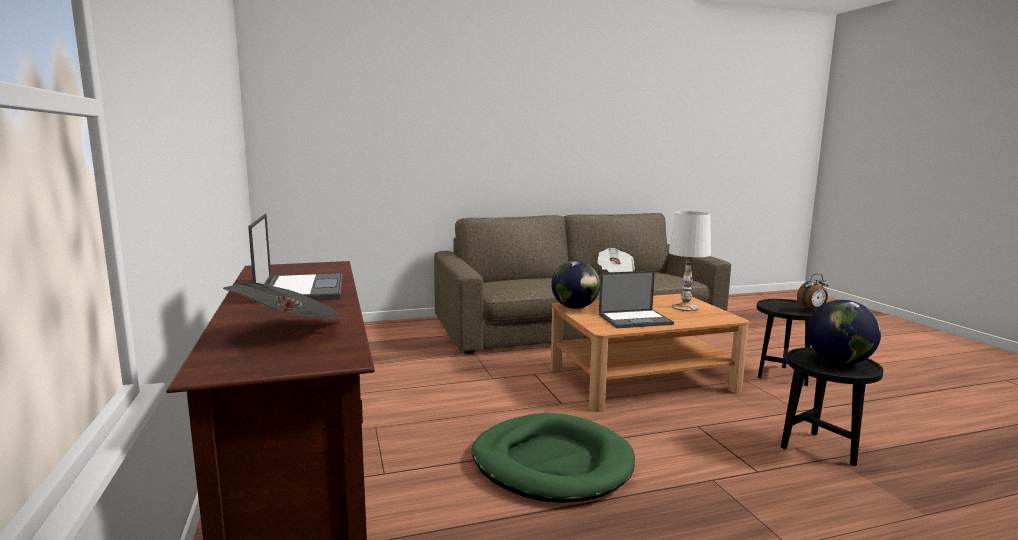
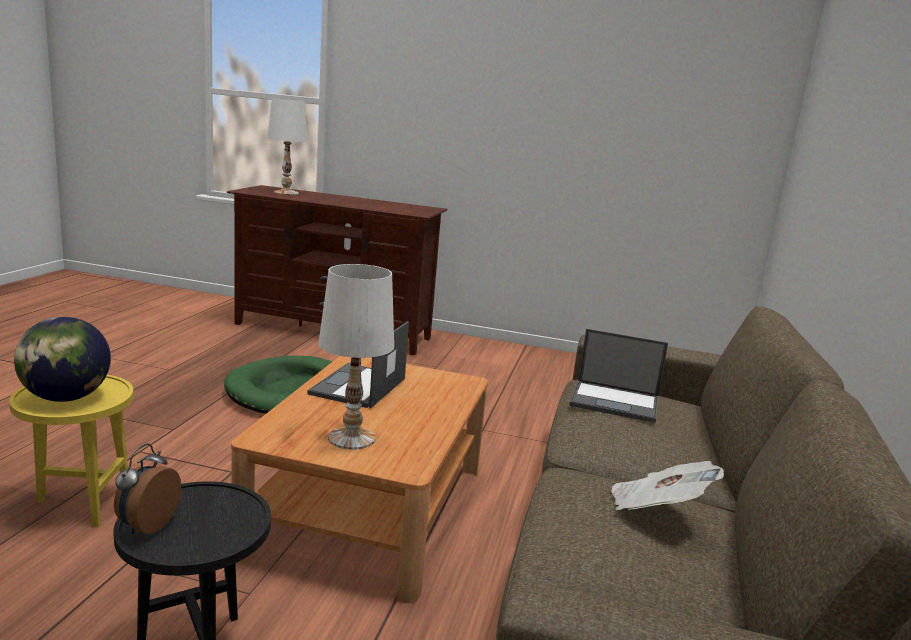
camera: 120 degrees right, 5 degrees up
newspaper [223,282,342,319] -> white table lamp [268,98,307,195]
laptop [248,213,343,303] -> laptop moved to [569,329,668,423]
globe [551,260,600,309] -> none
black side table [781,347,883,466] -> yellow side table [9,375,134,527]

